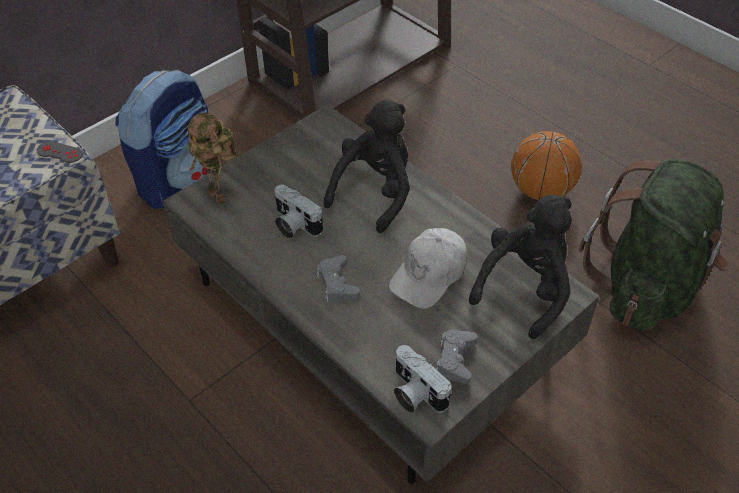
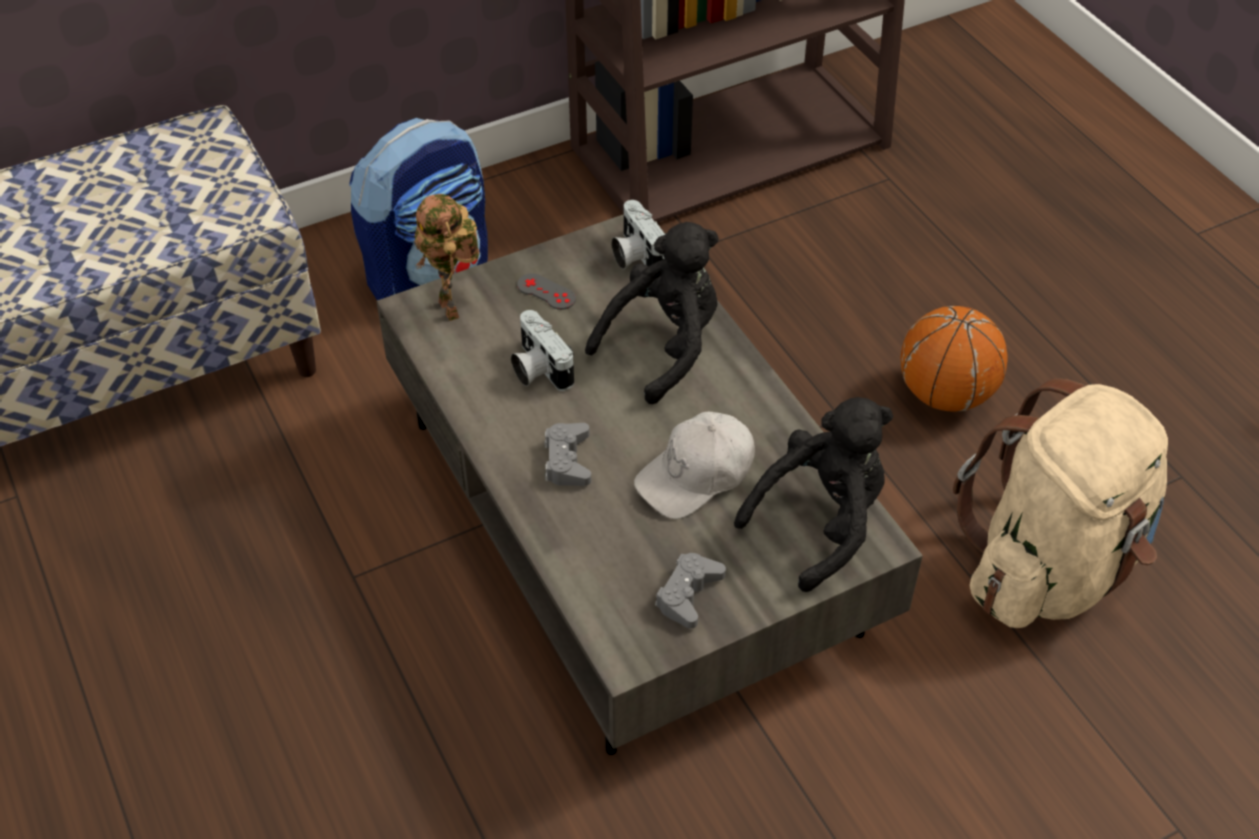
camera: 15 degrees right, 0 degrees up
grey game controller [37,141,83,163] -> grey game controller moved to [517,273,576,310]
camera [394,345,451,413] -> camera moved to [611,200,666,269]
green backpack [579,159,729,331] -> beige backpack [953,378,1168,628]

